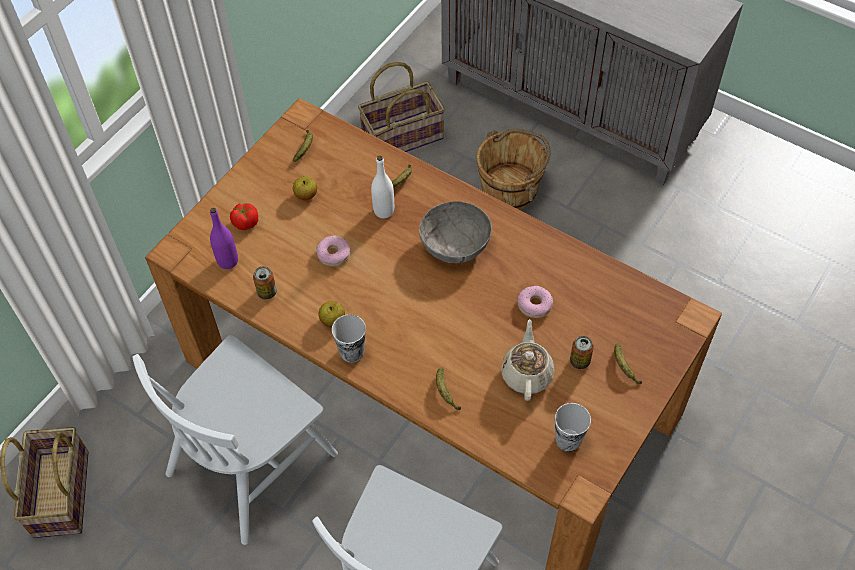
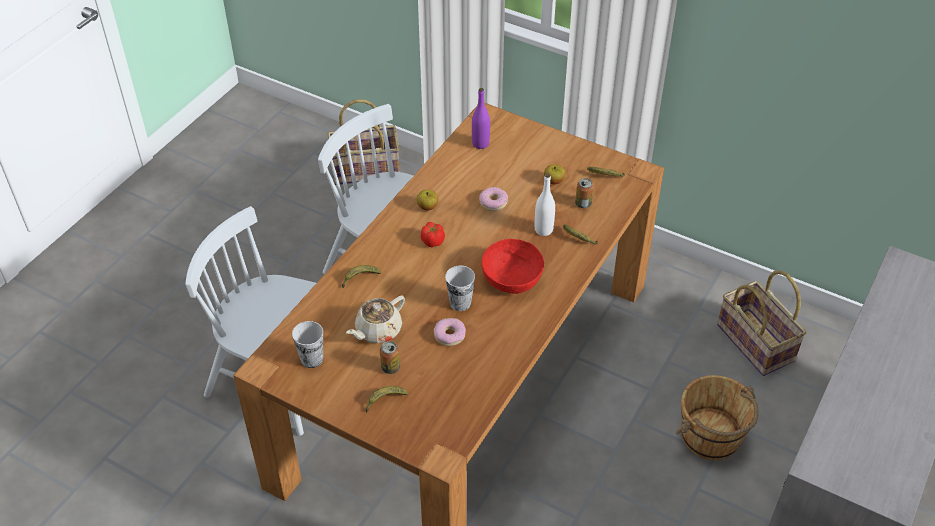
camera: 85 degrees right, 10 degrees down
tomato [230,203,258,230] -> tomato moved to [421,222,445,247]
can [253,266,277,299] -> can moved to [575,178,594,208]
cup [332,314,366,363] -> cup moved to [445,266,475,311]
grey bowl [419,201,492,263] -> red bowl [482,239,544,294]
beige teapot [501,319,555,401] -> beige teapot turned 135 degrees clockwise [346,295,405,343]

